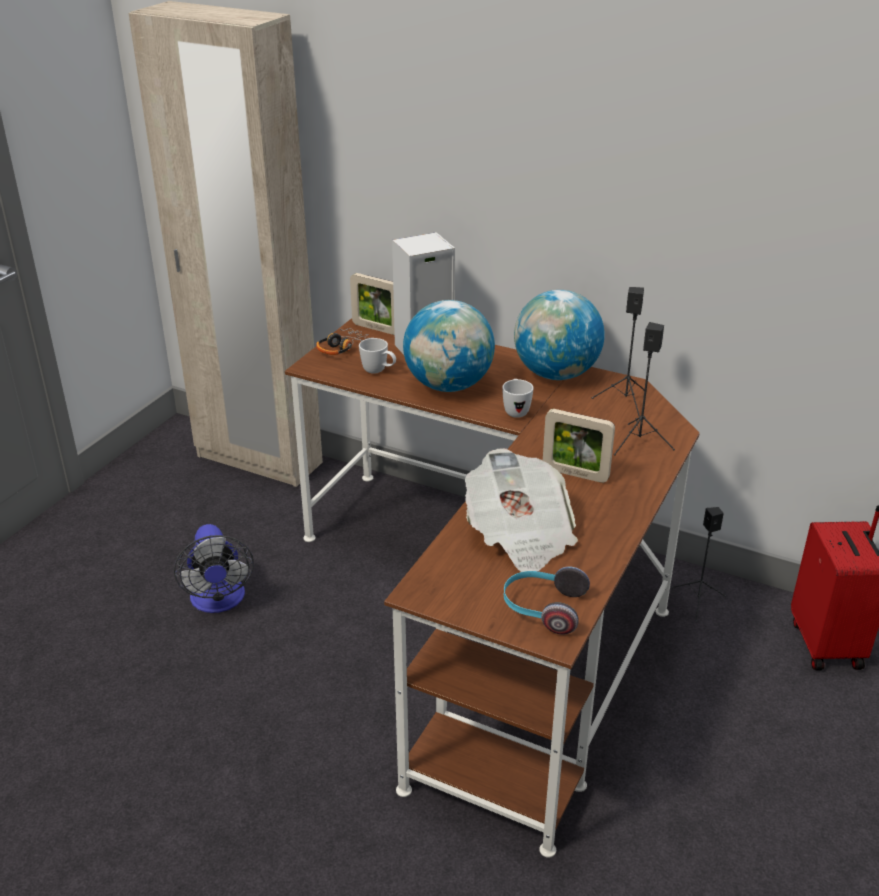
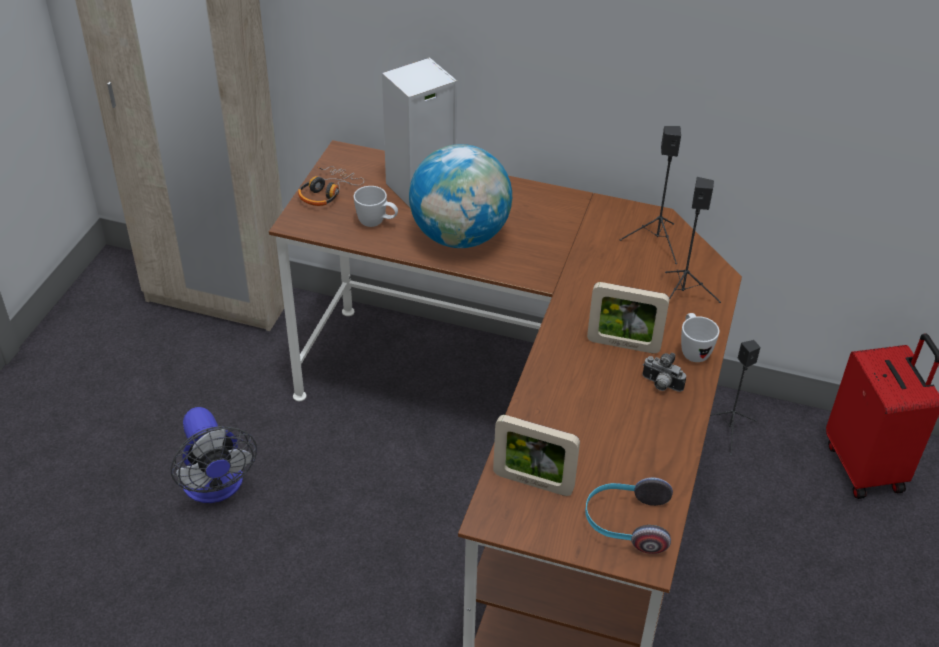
camera: 10 degrees left, 10 degrees up
picture frame [350,273,395,335] -> picture frame moved to [493,415,580,496]
newspaper [465,448,578,572] -> none
white mug [502,379,534,418] -> white mug moved to [681,313,720,362]
globe [514,290,605,380] -> none
none -> camera [643,353,686,392]

